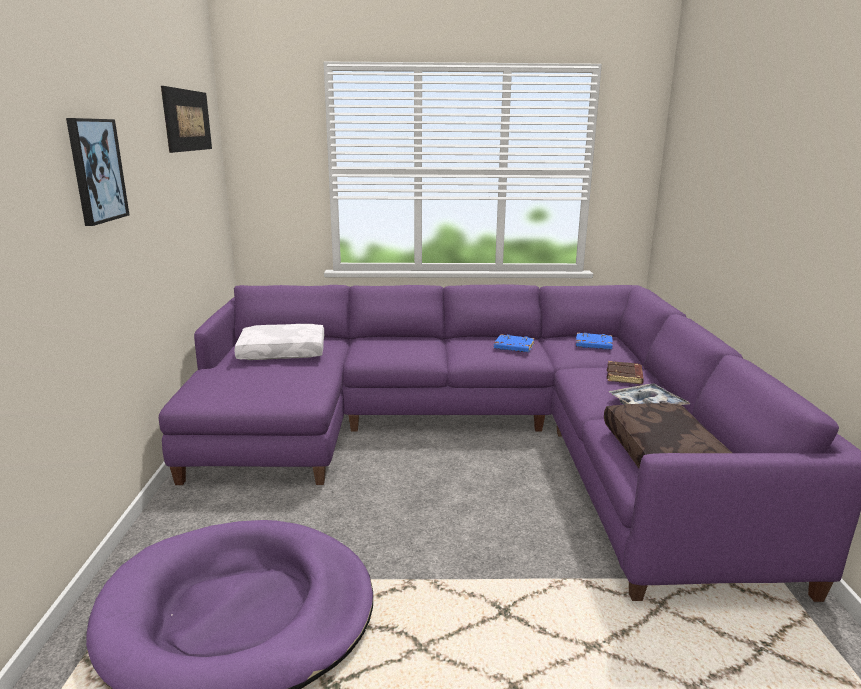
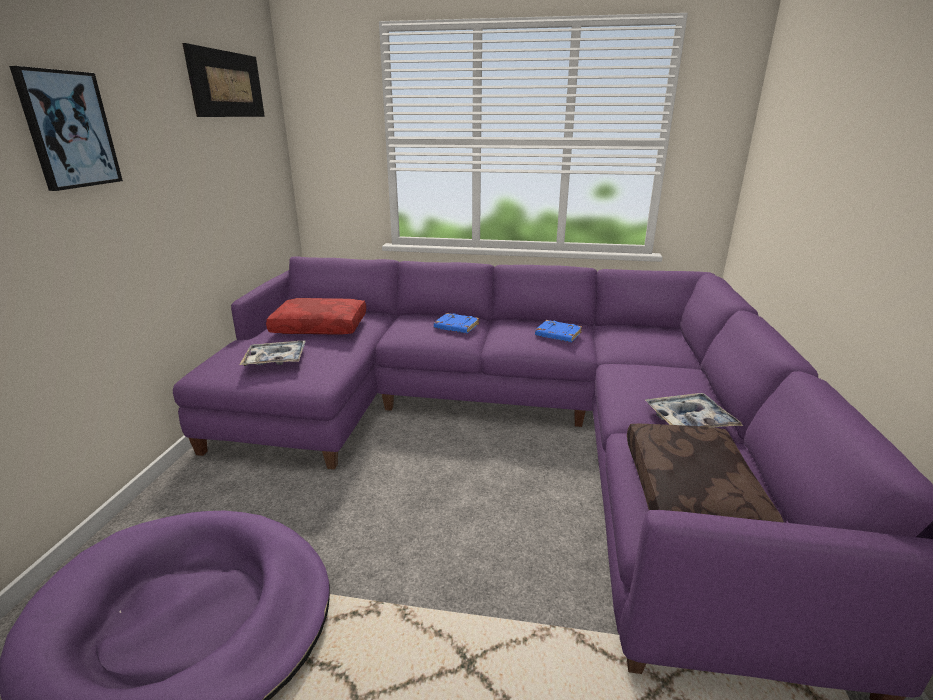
camera: 10 degrees right, 5 degrees up
white pillow [234,324,324,360] -> red pillow [266,298,366,334]
blue book [576,333,613,350] -> blue book moved to [434,313,479,333]
brown book [607,361,644,384] -> none
none -> tray [239,341,306,366]

